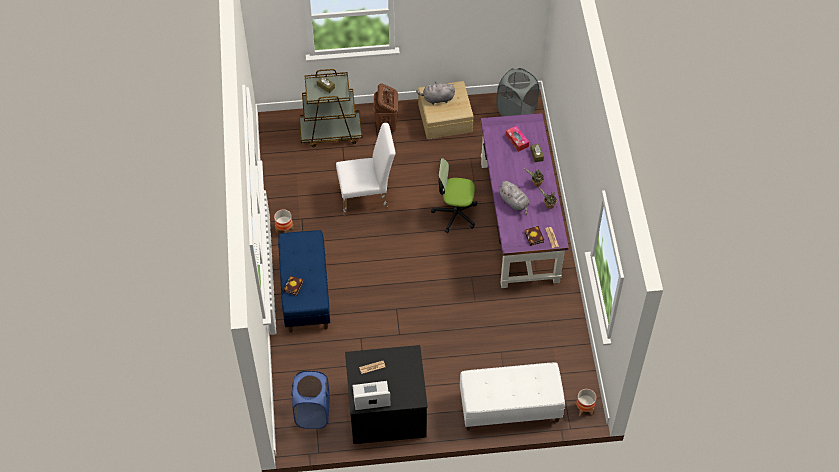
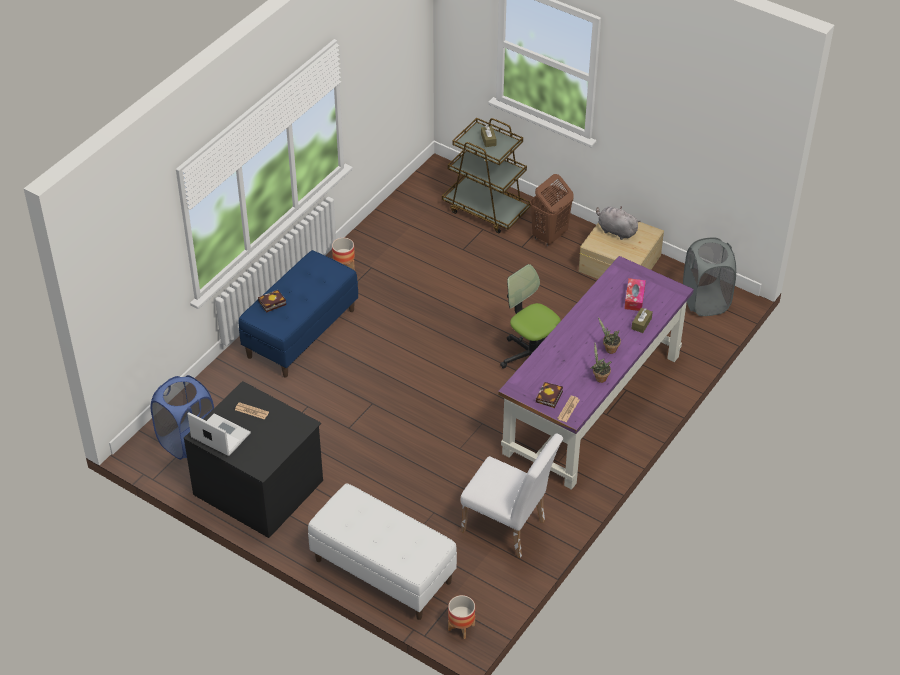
camera: 40 degrees right, 10 degrees down
white chair [336,123,396,216] -> white chair moved to [461,433,563,558]
grey plush toy [498,181,529,215] -> none

